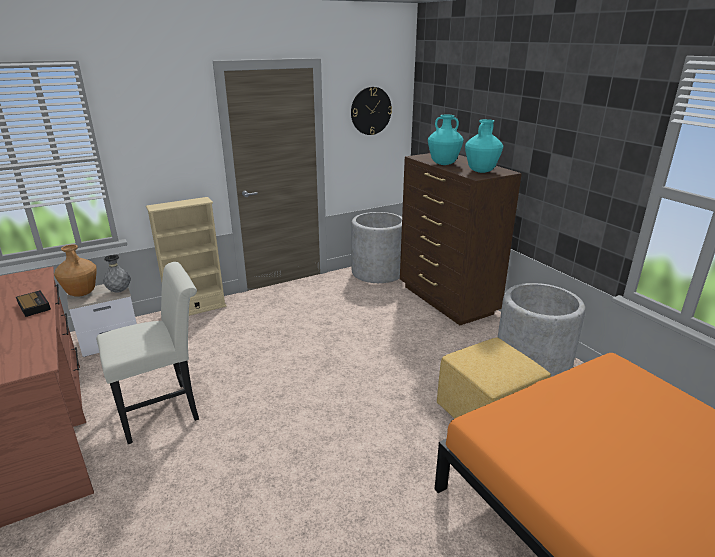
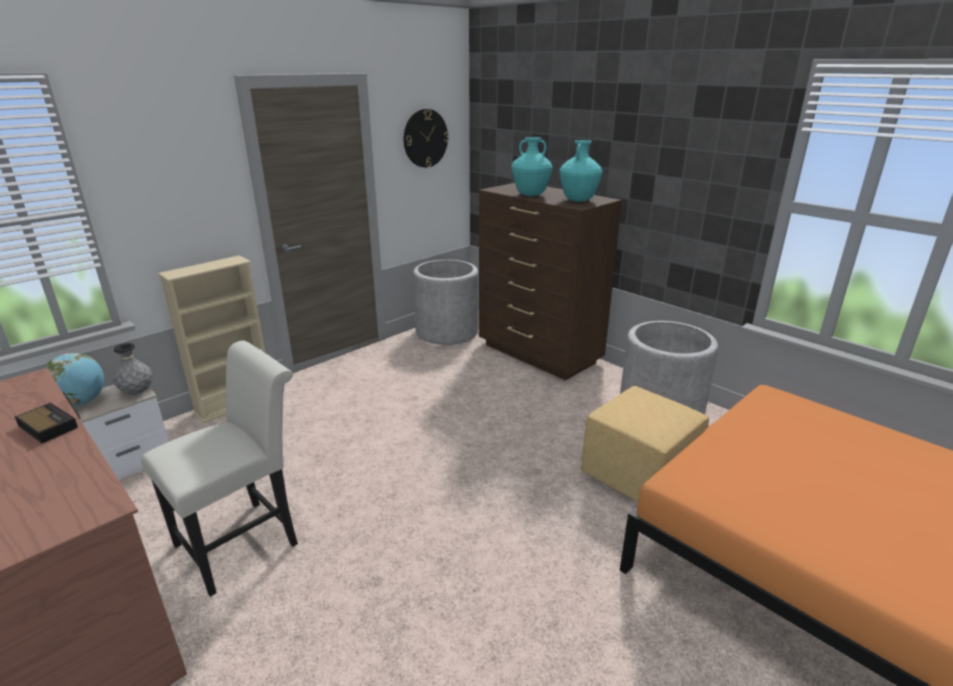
camera: 15 degrees left, 0 degrees up
brown vase [54,245,97,297] -> globe [43,353,104,407]

